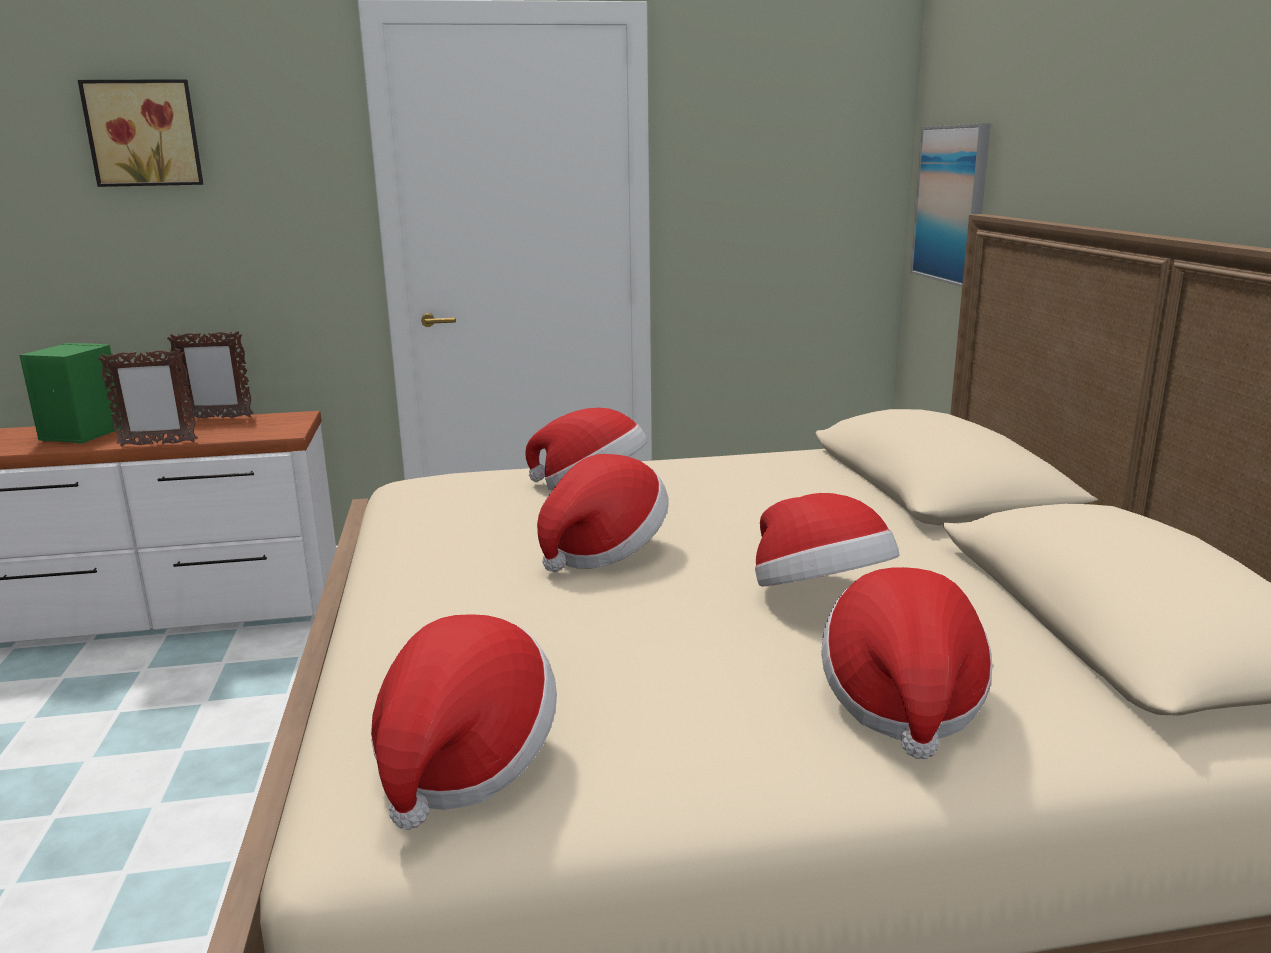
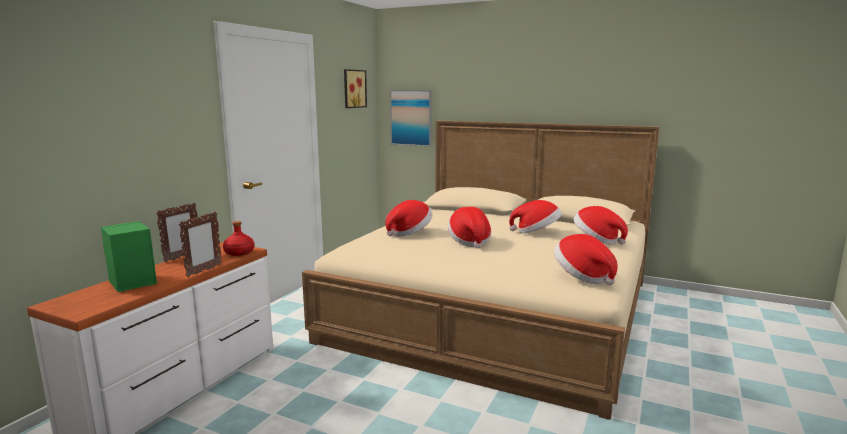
camera: 55 degrees left, 5 degrees down
picture [78,79,203,187] -> picture moved to [344,69,367,108]
none -> red bottle [223,221,255,256]

